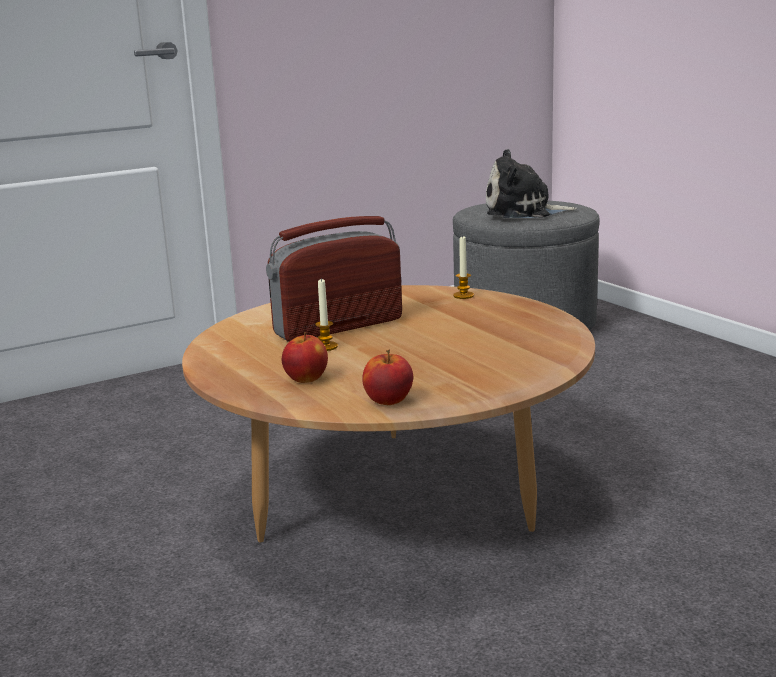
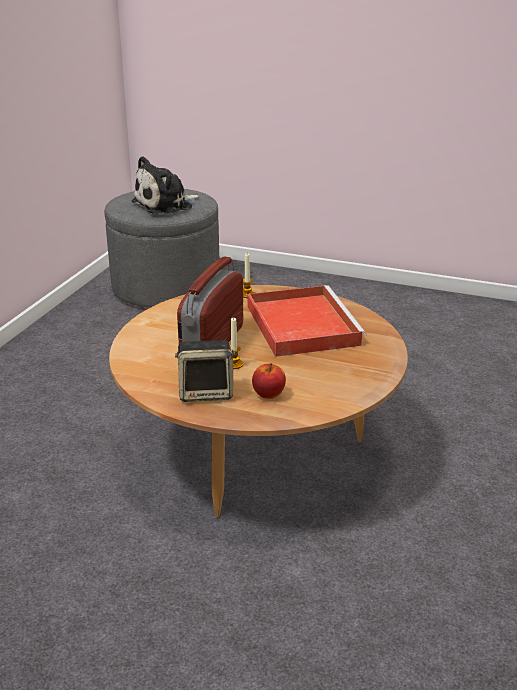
camera: 40 degrees left, 10 degrees up
apple [362,350,413,405] -> none
none -> speaker [175,340,235,402]
none -> red tray [248,285,366,357]

